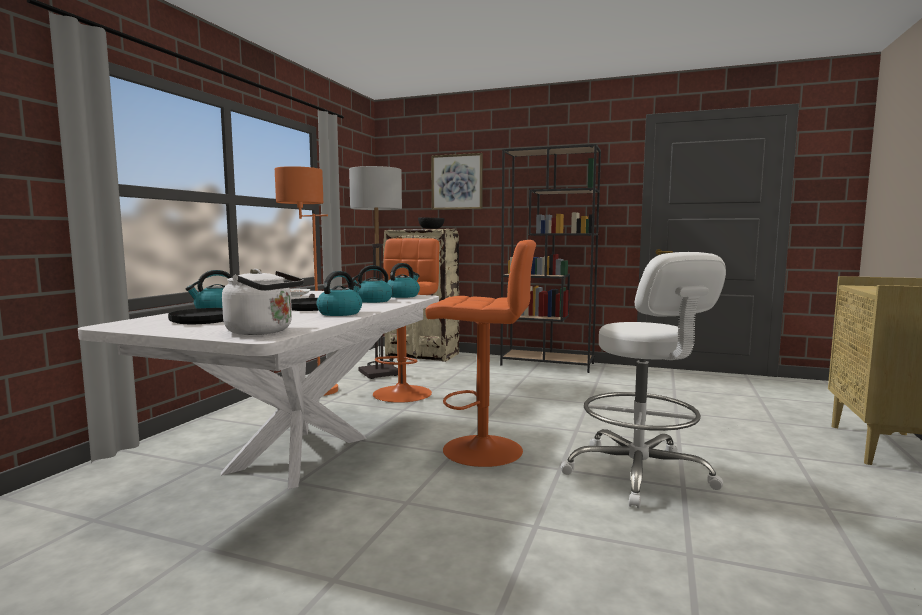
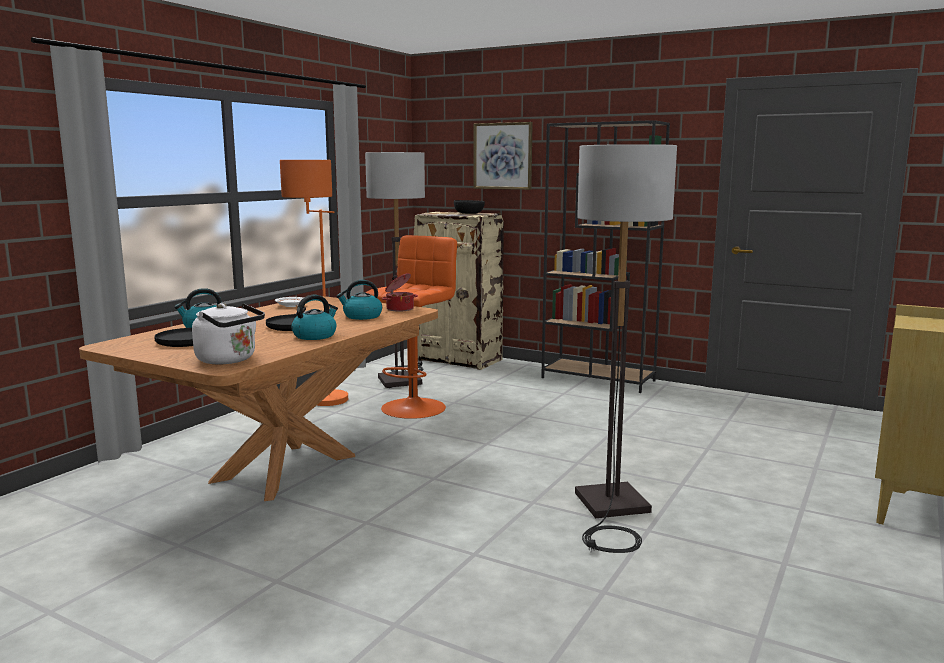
camera: 10 degrees right, 5 degrees up
white dining table [78,291,439,489] -> brown dining table [79,296,438,501]
kettle [388,263,420,298] -> cooking pot [382,273,418,312]
orange stool [425,240,536,467] -> none
white stool [561,252,726,508] -> floor lamp [575,144,677,553]

